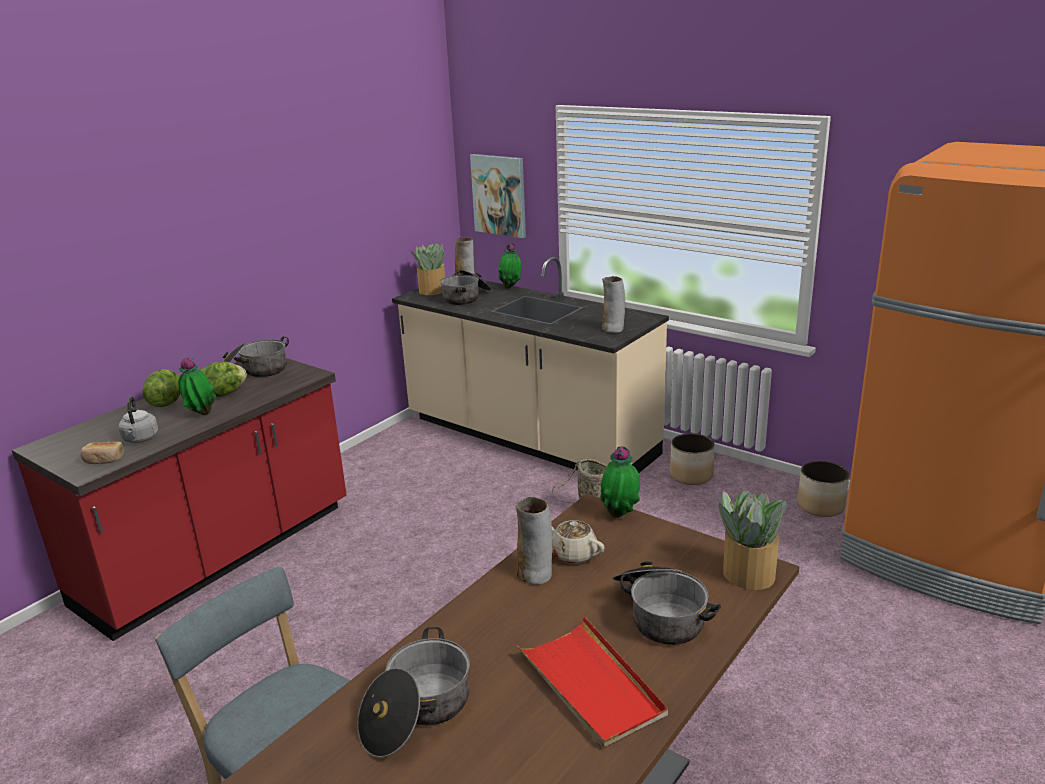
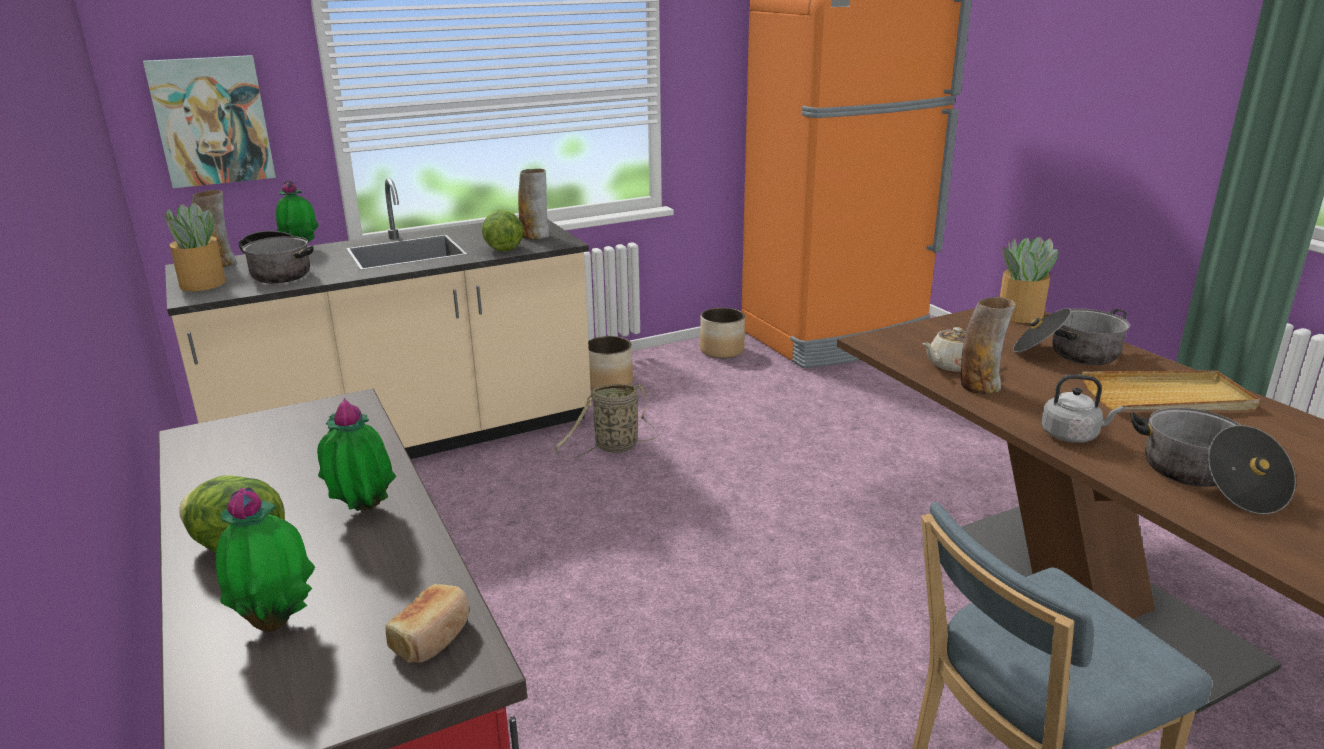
camera: 65 degrees left, 0 degrees up
grey kettle [119,396,159,443] -> grey kettle moved to [1041,374,1123,443]
lettuce [200,362,247,398] -> lettuce moved to [482,209,523,251]
cooking pot [223,336,289,377] -> none
red tray [517,617,668,748] -> beige tray [1082,370,1260,411]
potted plant [600,446,640,518] -> potted plant moved to [216,488,315,632]

